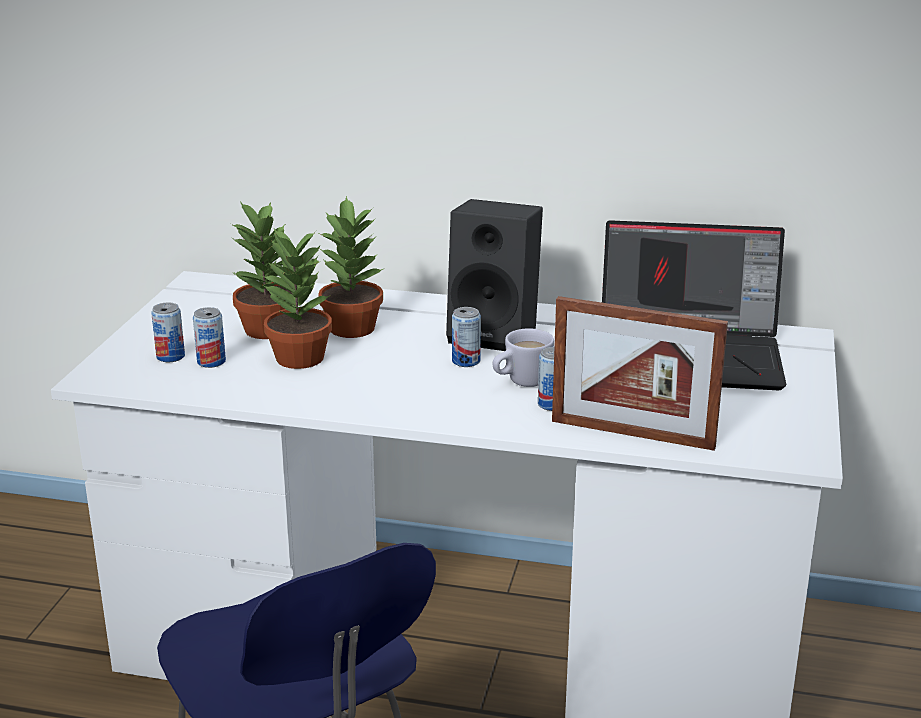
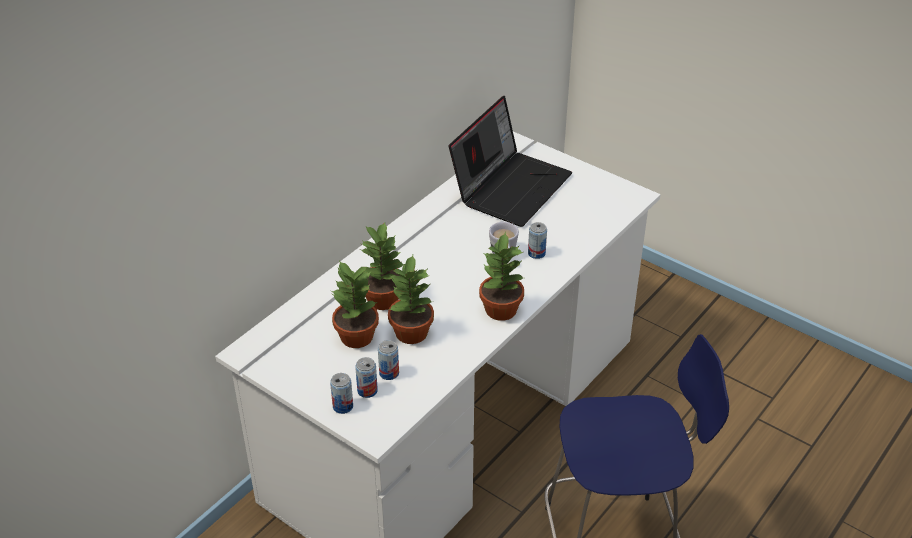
camera: 65 degrees left, 15 degrees up
black speaker [446,199,543,351] -> none
can [452,307,481,367] -> can moved to [330,373,353,414]
picture frame [552,296,728,451] -> none
none -> potted plant [479,232,524,321]

